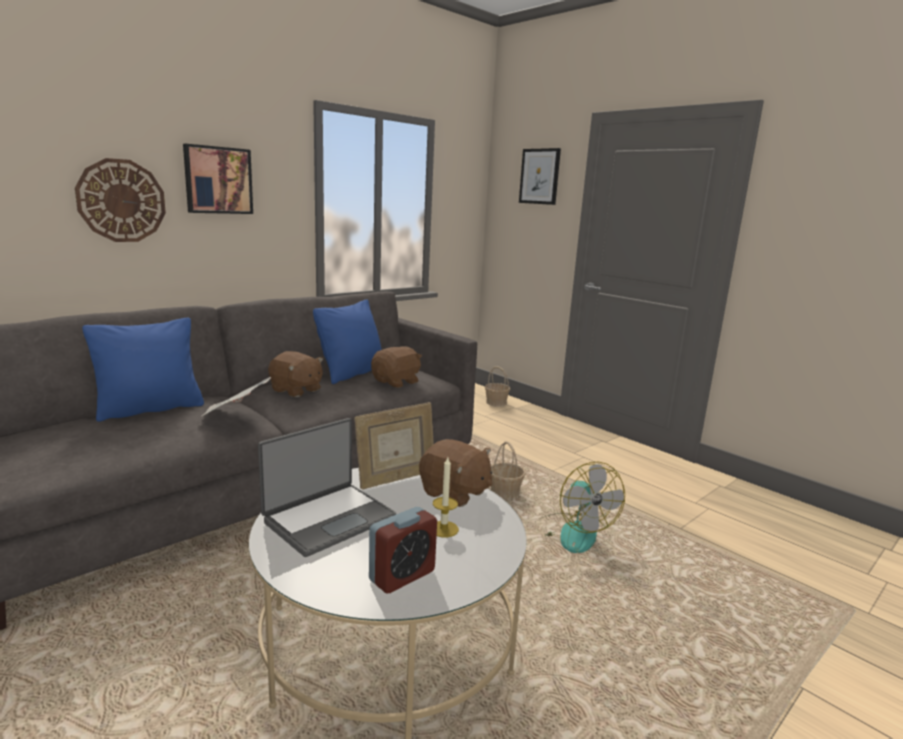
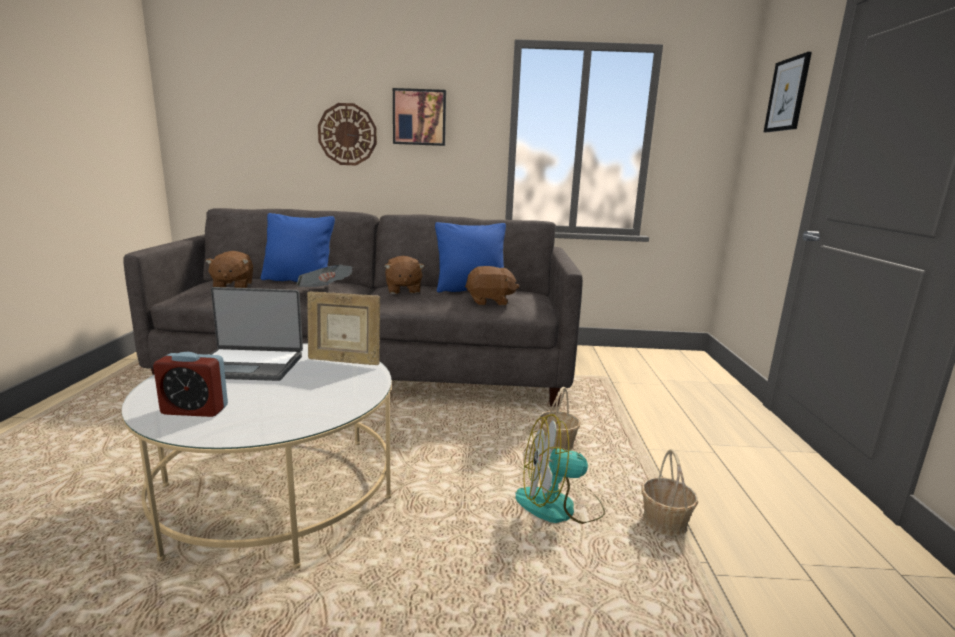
camera: 45 degrees right, 0 degrees up
brown plush toy [419,439,492,507] -> brown plush toy moved to [205,251,253,288]
candle [433,457,459,537] -> none
basket [485,366,510,407] -> basket moved to [641,449,698,536]
fan [540,462,625,553] -> fan turned 60 degrees clockwise [515,414,605,524]

